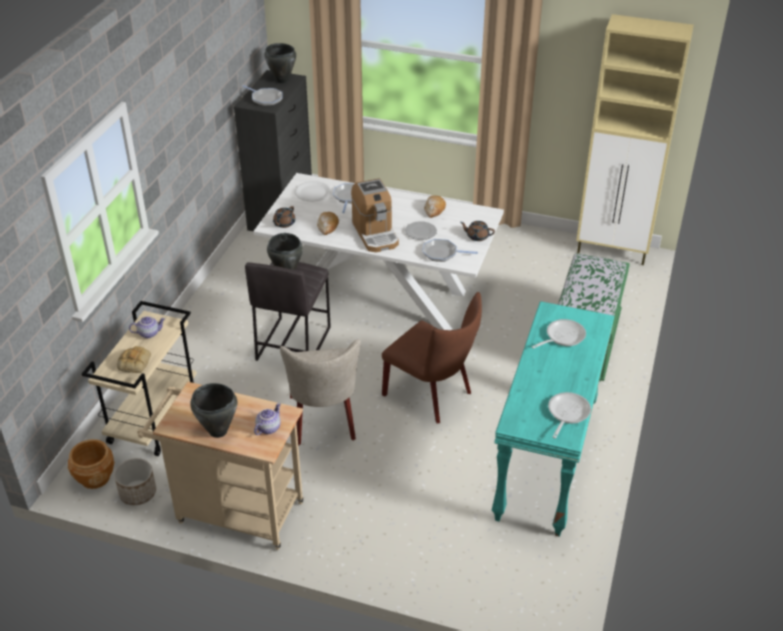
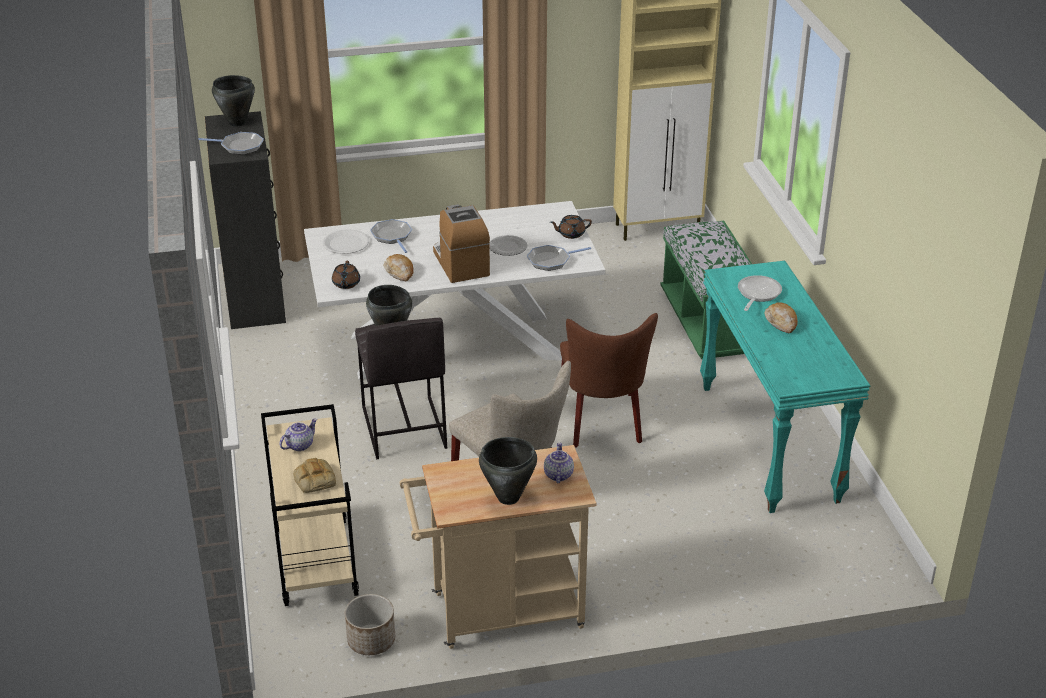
camera: 30 degrees left, 5 degrees down
brown planter [68,439,115,489] -> none
coffee machine [351,179,399,252] -> coffee machine turned 150 degrees counterclockwise [433,204,490,283]
brown chair [382,292,482,423] -> brown chair turned 75 degrees clockwise [560,313,658,448]
bread [424,196,446,218] -> bread moved to [764,302,798,333]
frying pan [548,392,591,439] -> none

